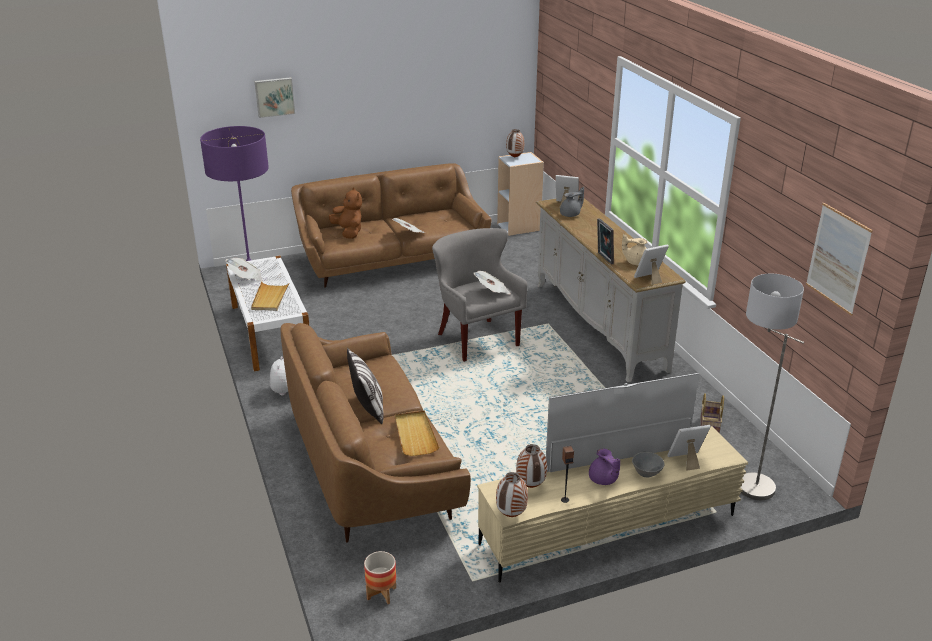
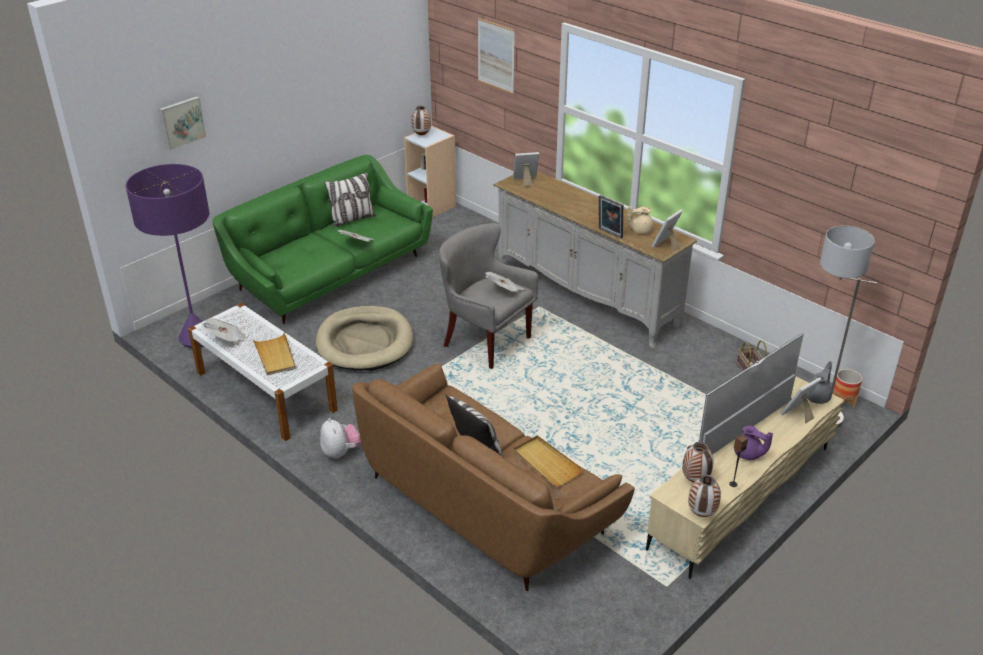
camera: 25 degrees left, 5 degrees up
brown sofa [291,163,492,288] -> green sofa [213,155,433,324]
brown plush toy [329,187,362,239] -> none
planter [364,551,396,604] -> planter moved to [833,369,862,408]
grey teapot [560,187,584,217] -> grey teapot moved to [807,361,832,404]
grey bowl [632,452,664,477] -> none
picture [806,203,873,316] -> picture moved to [478,18,515,94]
none -> beige dog bed [316,306,413,371]
none -> pillow [324,172,376,228]

